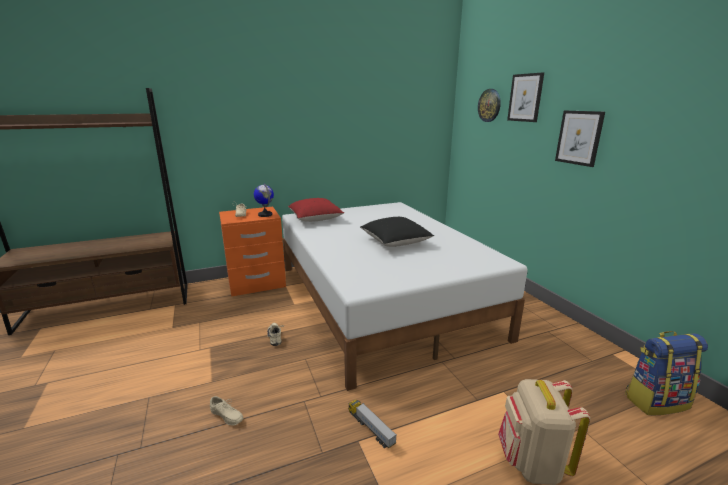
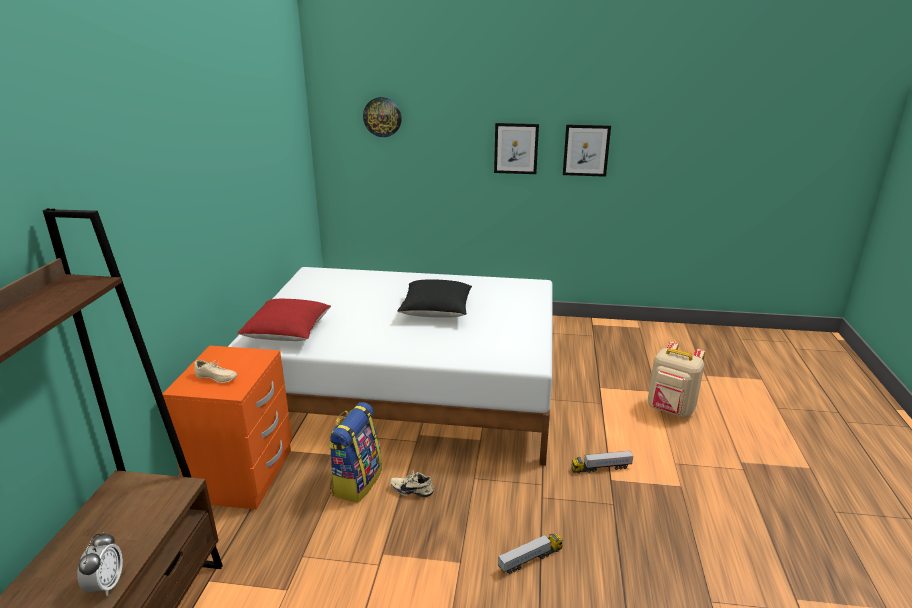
camera: 60 degrees left, 5 degrees up
beige shoe [210,396,244,425] -> toy truck [498,534,563,574]
globe [254,183,274,217] -> none
picture [507,72,544,122] -> picture moved to [563,125,611,177]
backpack [625,331,708,415] -> backpack moved to [328,402,382,503]
none -> alarm clock [77,532,123,596]

